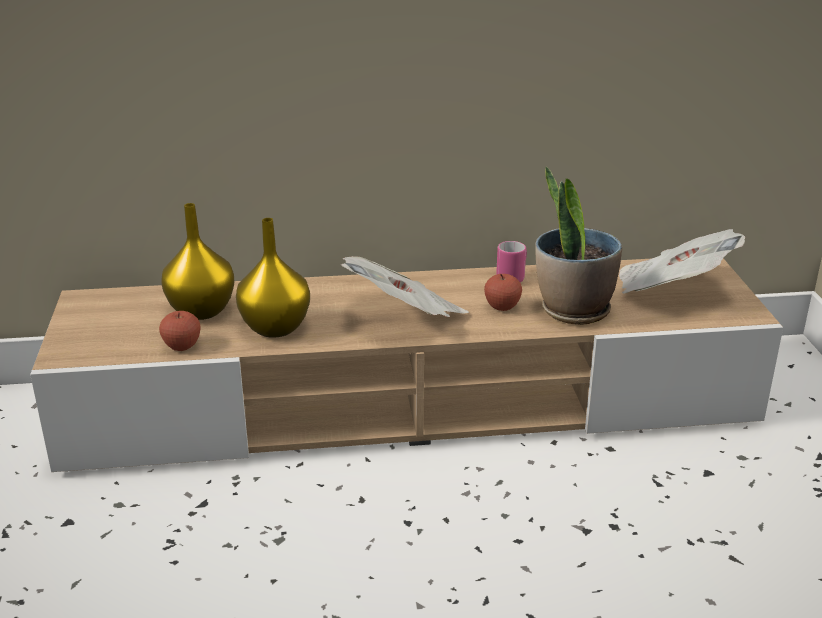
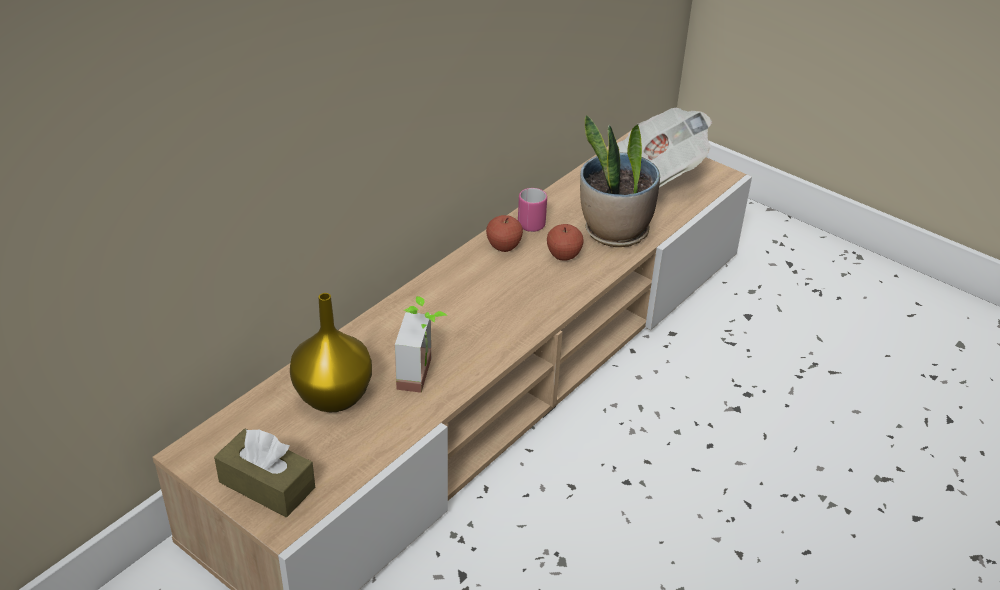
camera: 45 degrees left, 10 degrees up
apple [159,311,200,351] -> apple moved to [486,215,523,252]
yellow vase [236,218,310,337] -> potted plant [395,296,448,393]
newspaper [340,256,469,317] -> none
none -> brown tissue box [214,429,315,517]

